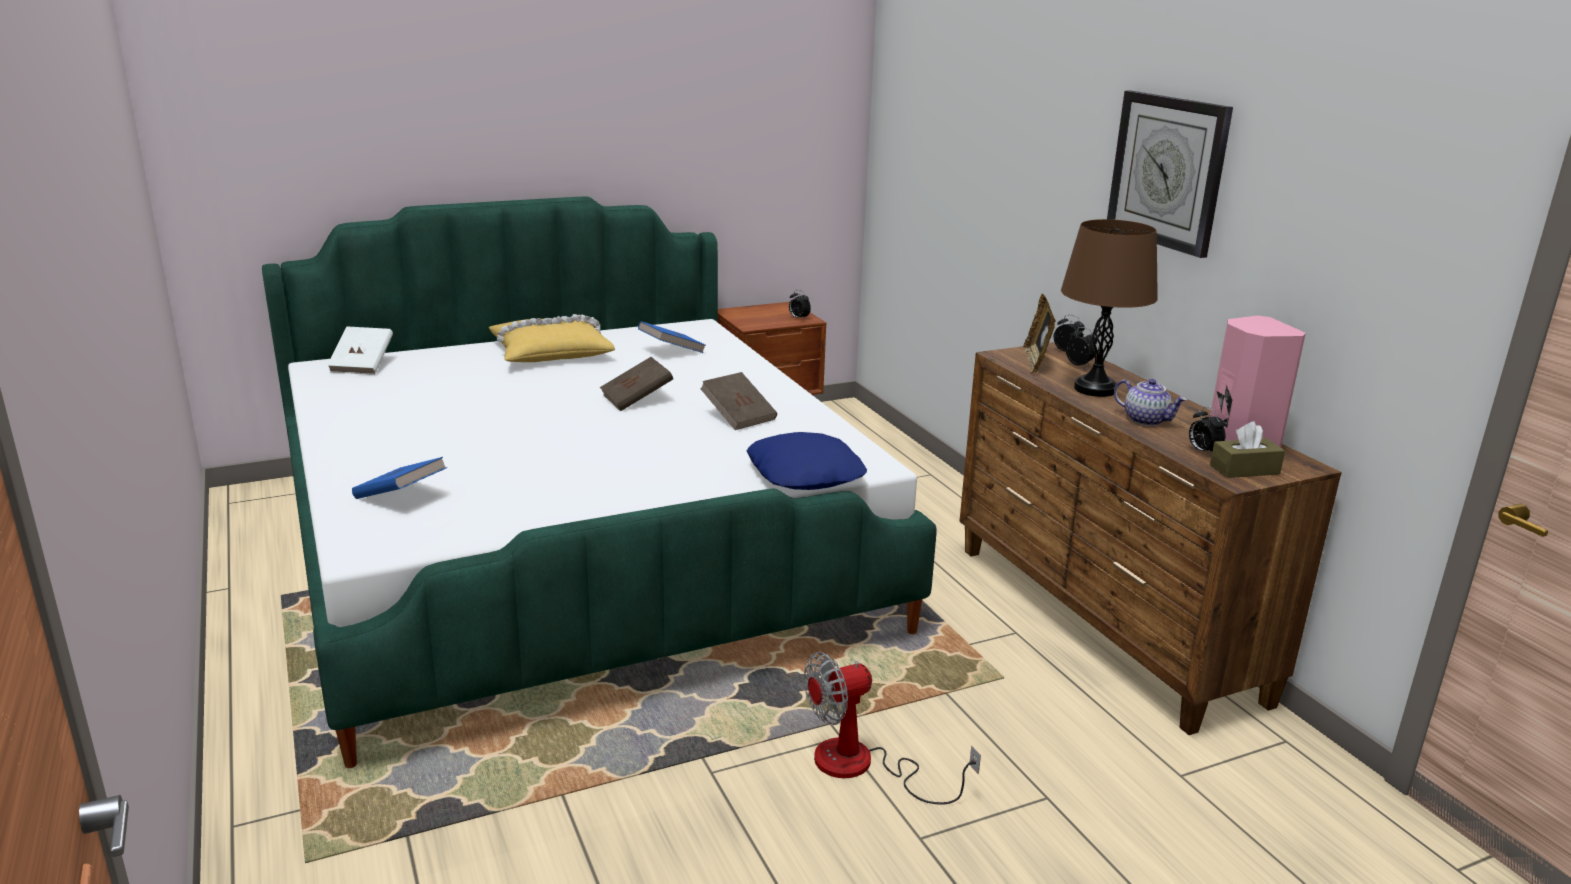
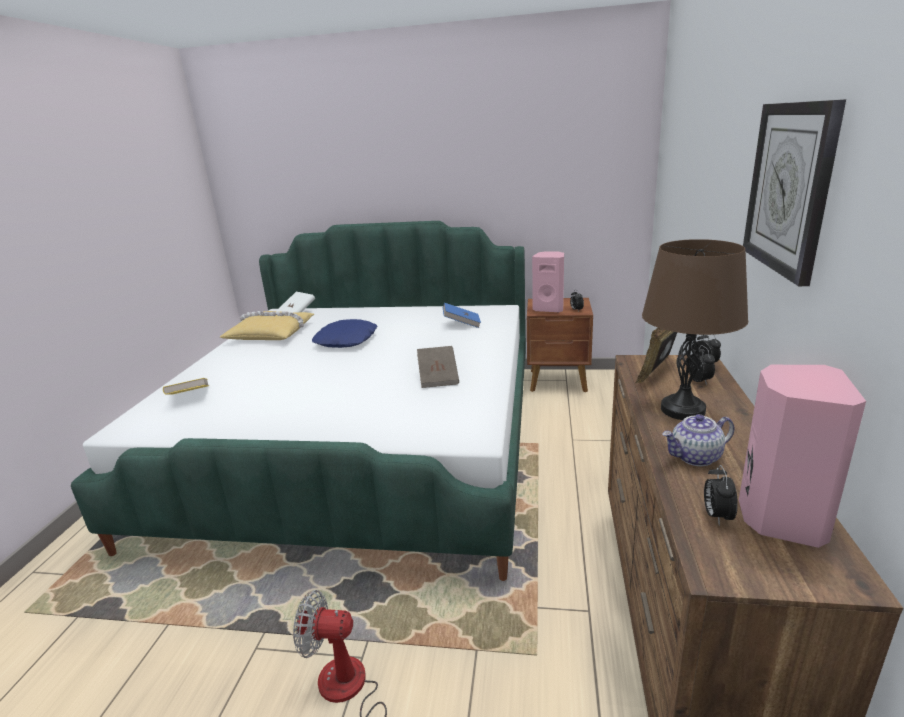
camera: 35 degrees right, 0 degrees up
blue book [352,457,447,499] -> yellow book [163,378,209,395]
yellow pillow [489,314,615,362] -> yellow pillow moved to [220,311,314,340]
brown book [600,357,673,411] -> none
blue pillow [747,432,867,490] -> blue pillow moved to [312,319,377,348]
teapot [1114,379,1187,426] -> teapot turned 90 degrees clockwise [662,414,734,466]
brown tissue box [1210,421,1285,478] -> none
none -> pink speaker [532,251,564,312]

